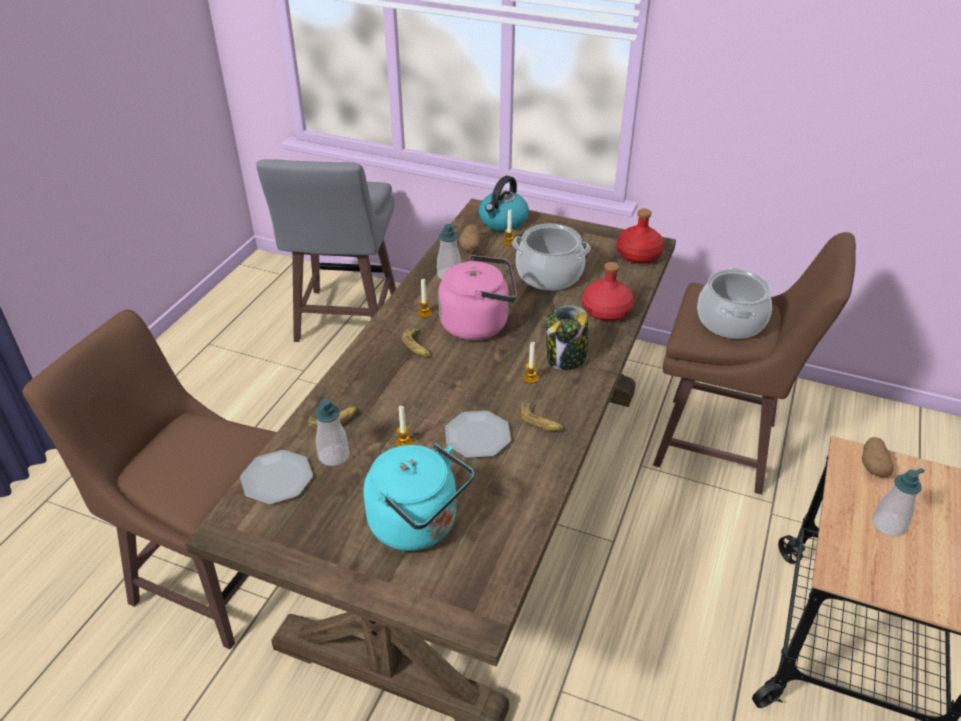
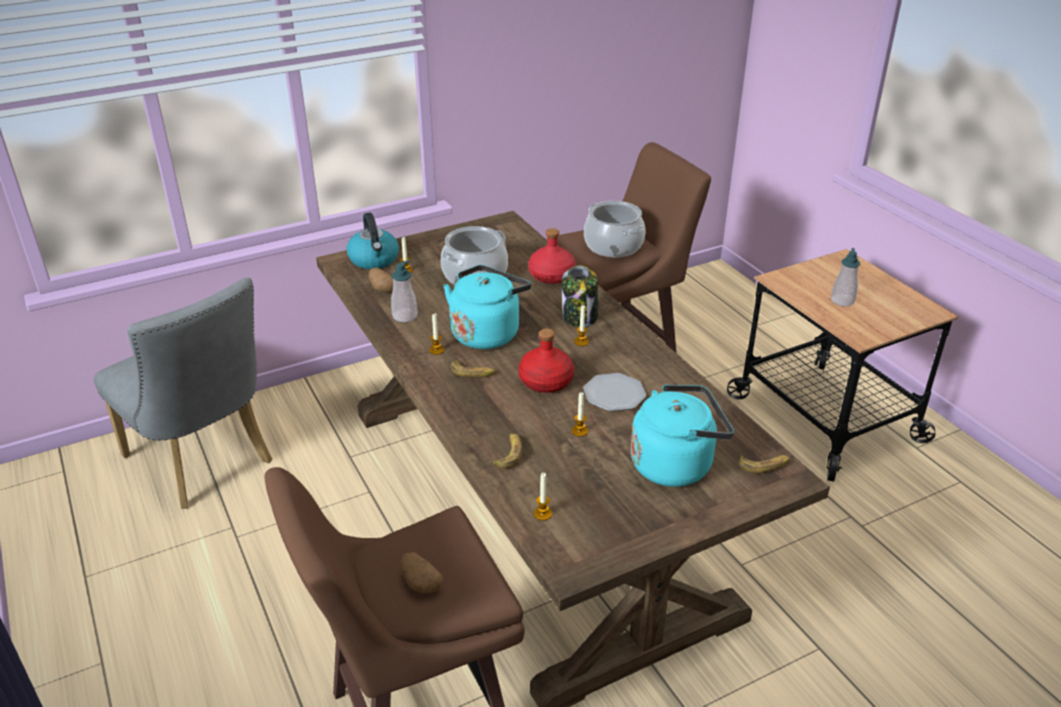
camera: 50 degrees left, 5 degrees down
plate [240,450,313,504] -> candle [534,473,552,521]
grey stool [256,159,396,342] -> grey chair [94,278,272,509]
soap dispenser [315,399,350,466] -> none
pink kettle [438,255,517,340] -> turquoise kettle [443,265,531,349]
banana [519,402,563,431] -> banana moved to [739,455,790,474]
red bottle [616,209,664,264] -> red bottle moved to [519,328,574,393]
potato [862,437,893,478] -> potato moved to [401,552,443,593]

